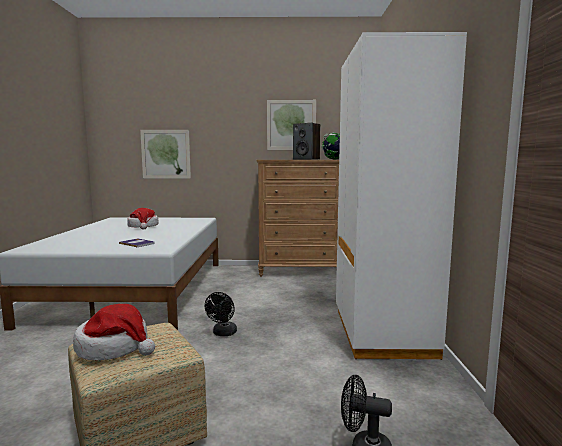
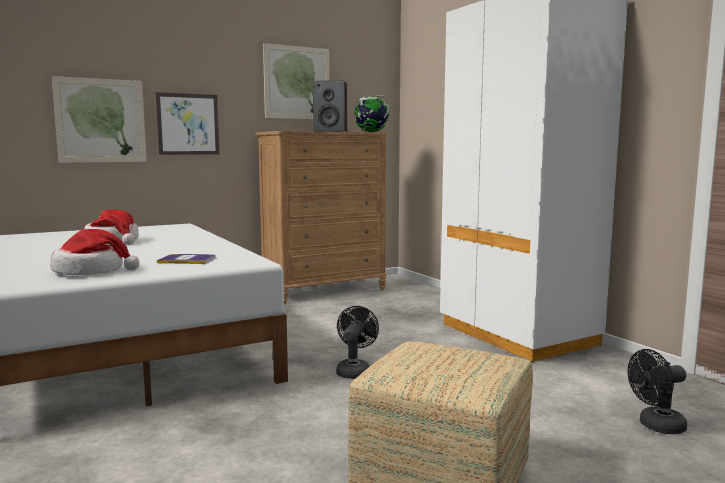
camera: 30 degrees left, 0 degrees up
hat [73,304,155,361] -> hat moved to [50,229,140,275]
black fan [205,292,237,336] -> black fan turned 150 degrees counterclockwise [336,306,379,379]
none -> picture [155,92,219,155]

